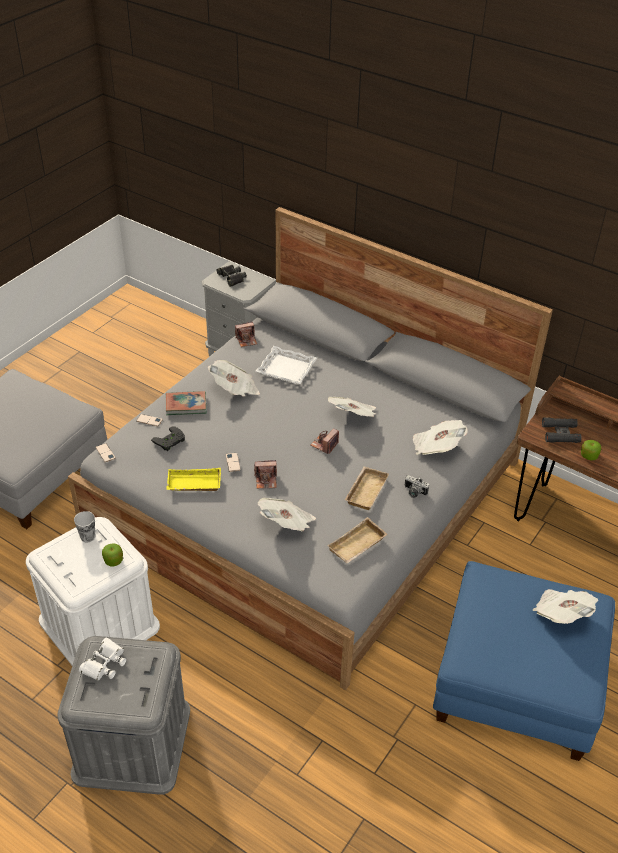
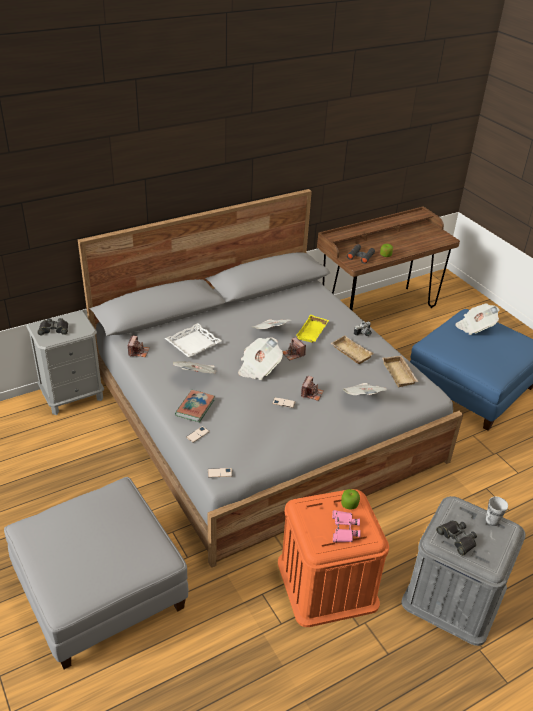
camera: 65 degrees left, 5 degrees down
white storage box [26,517,160,666] -> orange storage box [278,489,389,627]
cup [74,511,95,542] -> cup moved to [486,497,508,526]
white binoculars [79,638,126,681] -> black binoculars [436,521,477,556]
black game controller [151,426,185,451] -> none
yellow tray [166,468,221,491] -> yellow tray moved to [296,315,329,343]
newspaper [413,420,468,455] -> newspaper moved to [238,337,283,380]
none -> pink binoculars [332,510,361,542]

